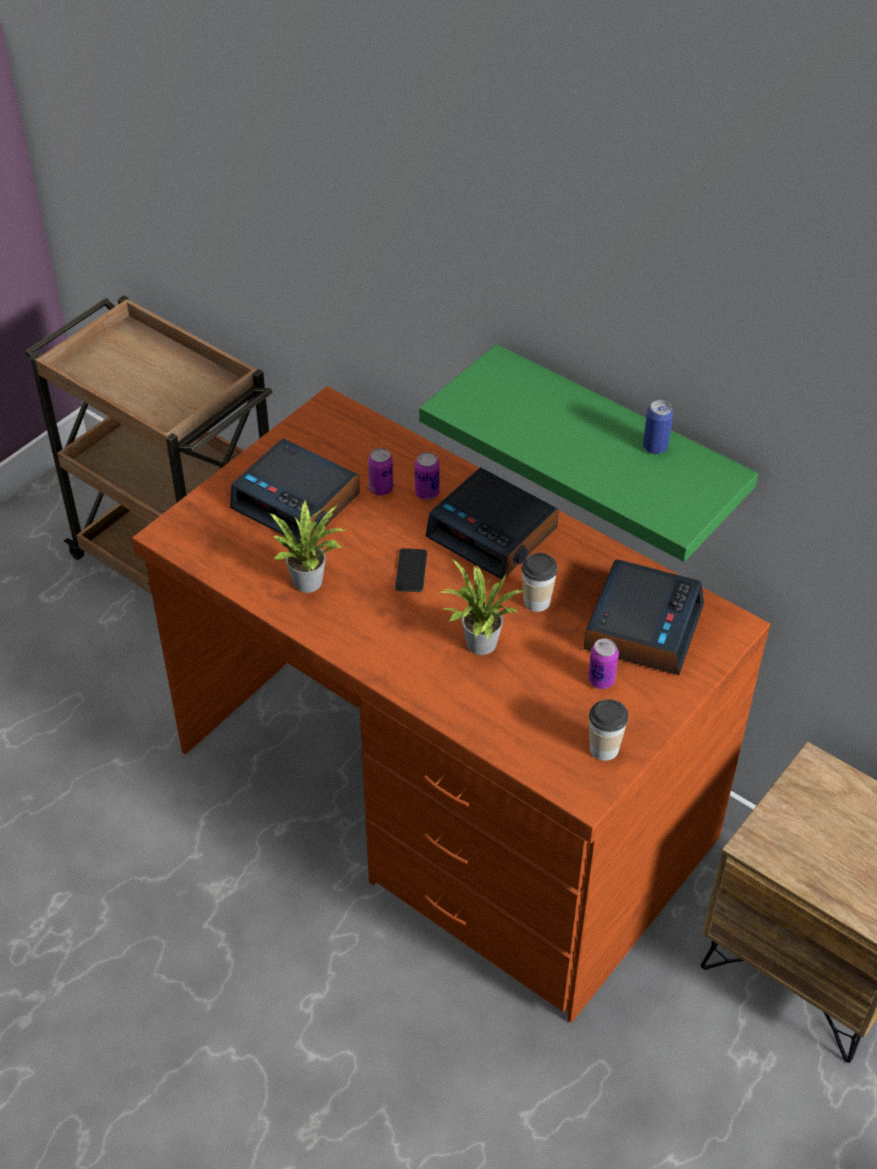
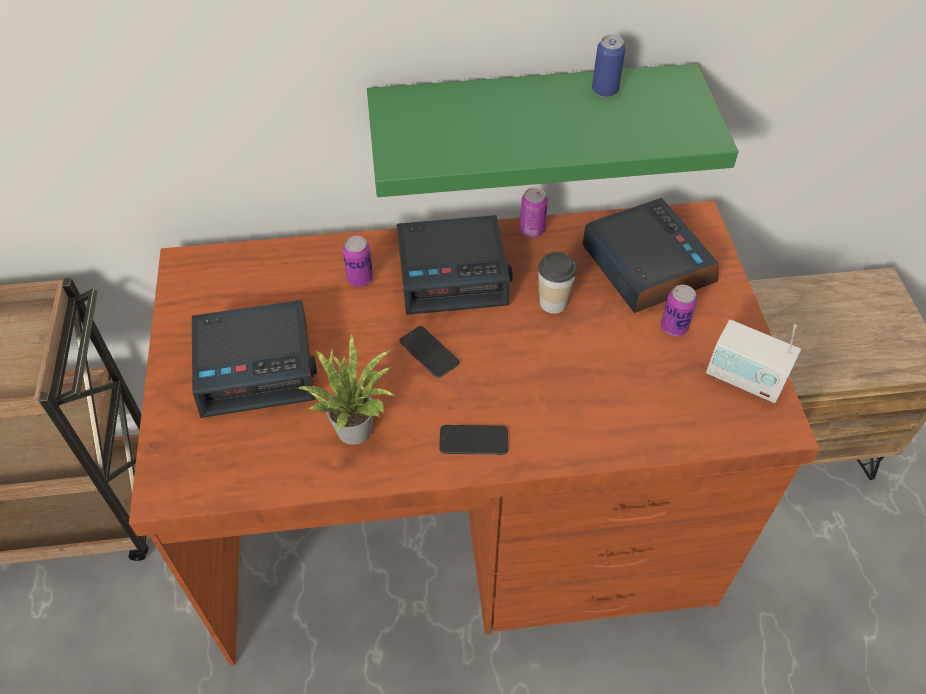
camera: 45 degrees left, 5 degrees up
can [368,448,393,495] -> can moved to [520,187,548,237]
potted plant [438,558,523,655] -> none
cup [589,699,628,761] -> radio [706,320,801,403]
none -> phone [439,425,508,455]

